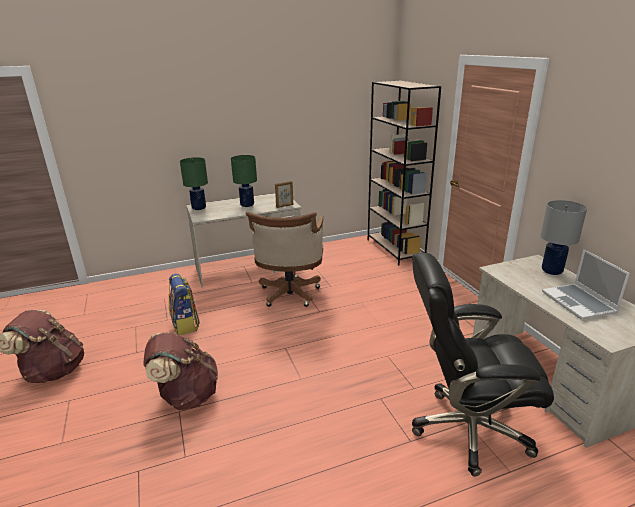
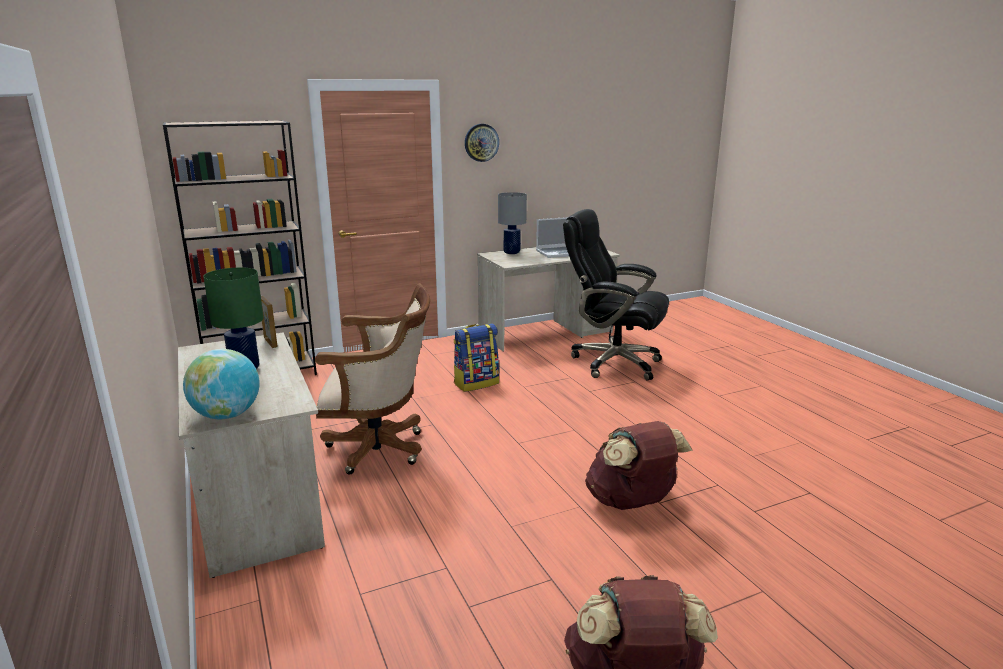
camera: 95 degrees left, 5 degrees down
backpack [168,274,200,335] -> backpack moved to [454,324,499,392]
green table lamp [180,157,208,210] -> globe [183,349,260,419]
black office chair [412,252,554,477] -> black office chair turned 120 degrees clockwise [563,209,669,381]
none -> wall clock [465,124,499,162]

